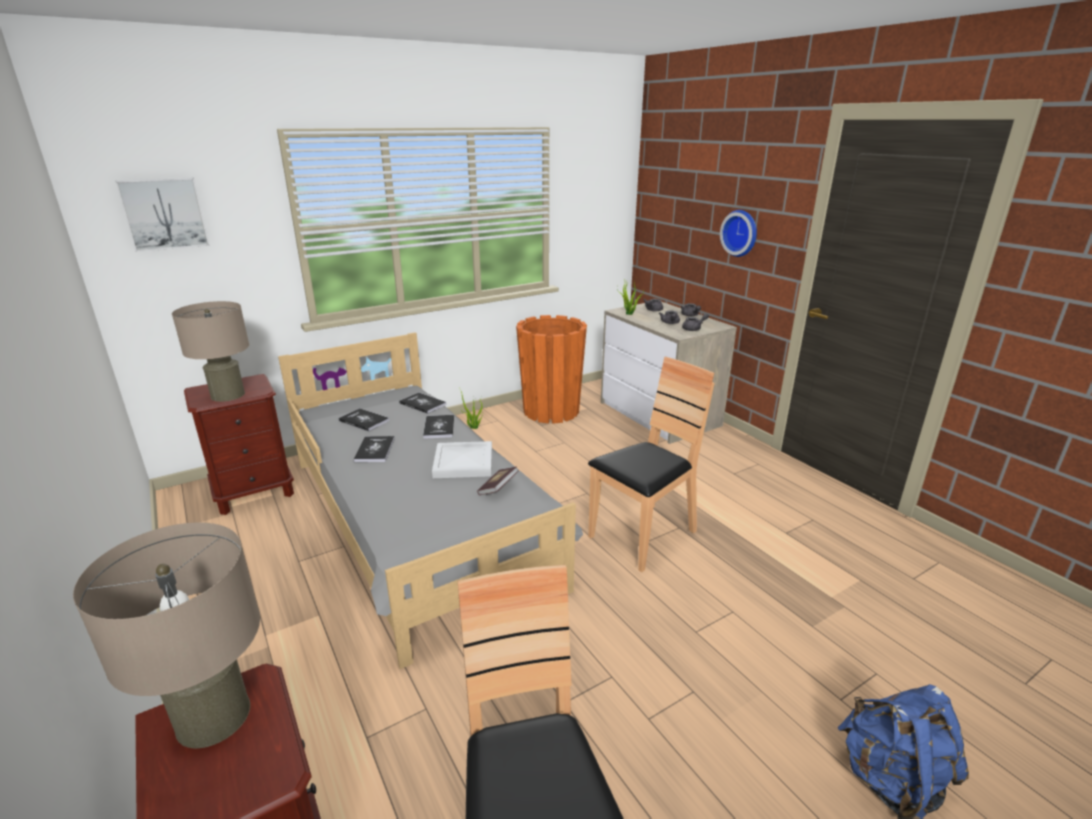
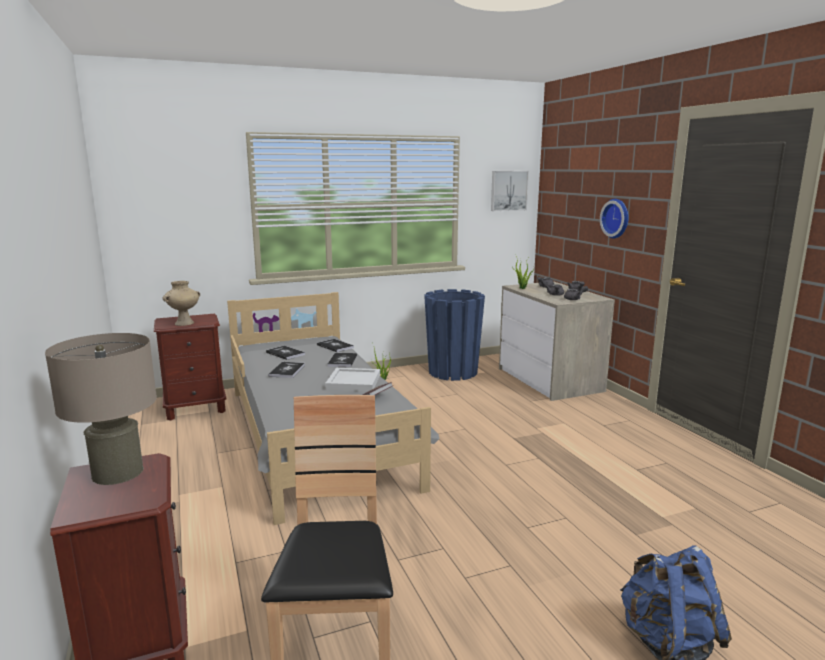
camera: 10 degrees right, 10 degrees down
picture [115,178,210,252] -> picture moved to [491,171,529,211]
beige table lamp [172,301,249,402] -> beige vase [162,281,200,326]
orange planter [516,315,587,424] -> blue planter [424,289,485,381]
brown chair [588,357,715,572] -> none

